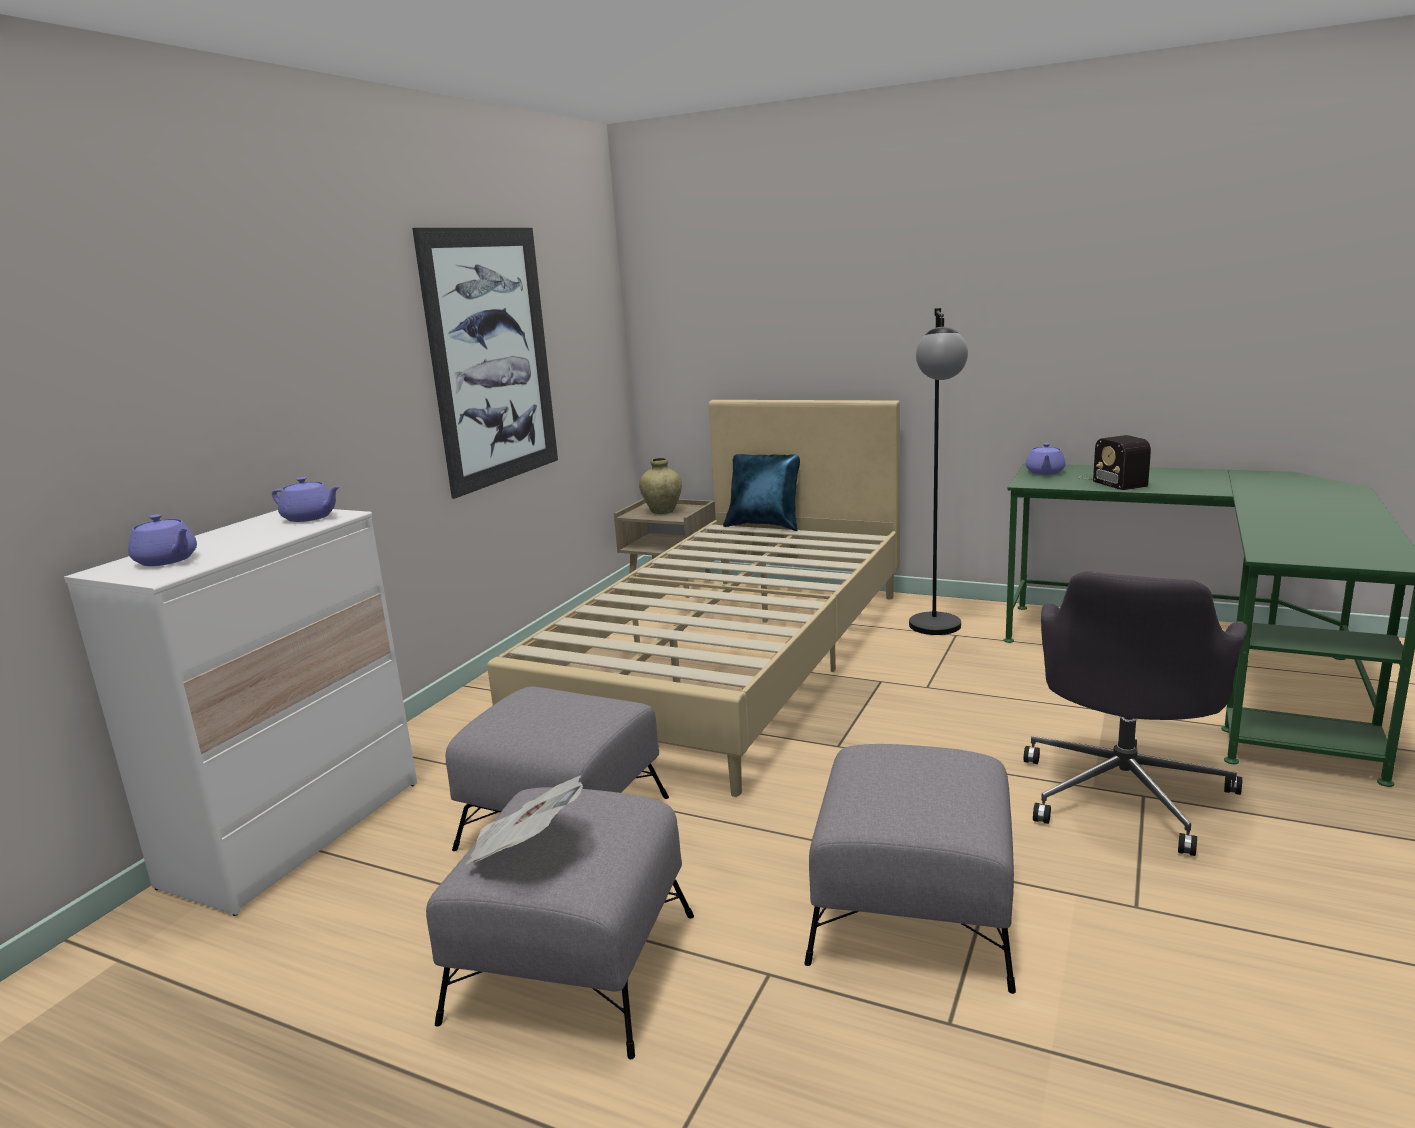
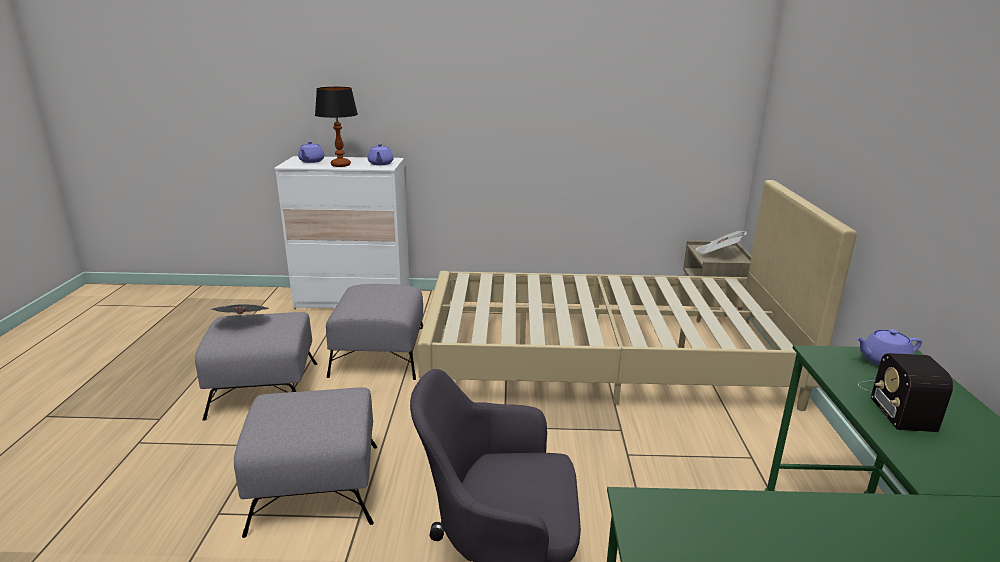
camera: 65 degrees right, 5 degrees up
picture [412,228,558,499] -> none
beige vase [639,458,682,514] -> newspaper [696,231,747,255]
blue pillow [723,454,800,531] -> none
black floor lamp [909,308,968,635] -> none
radio [1079,435,1151,490] -> radio turned 45 degrees counterclockwise [858,353,953,432]
none -> table lamp [315,87,358,167]

